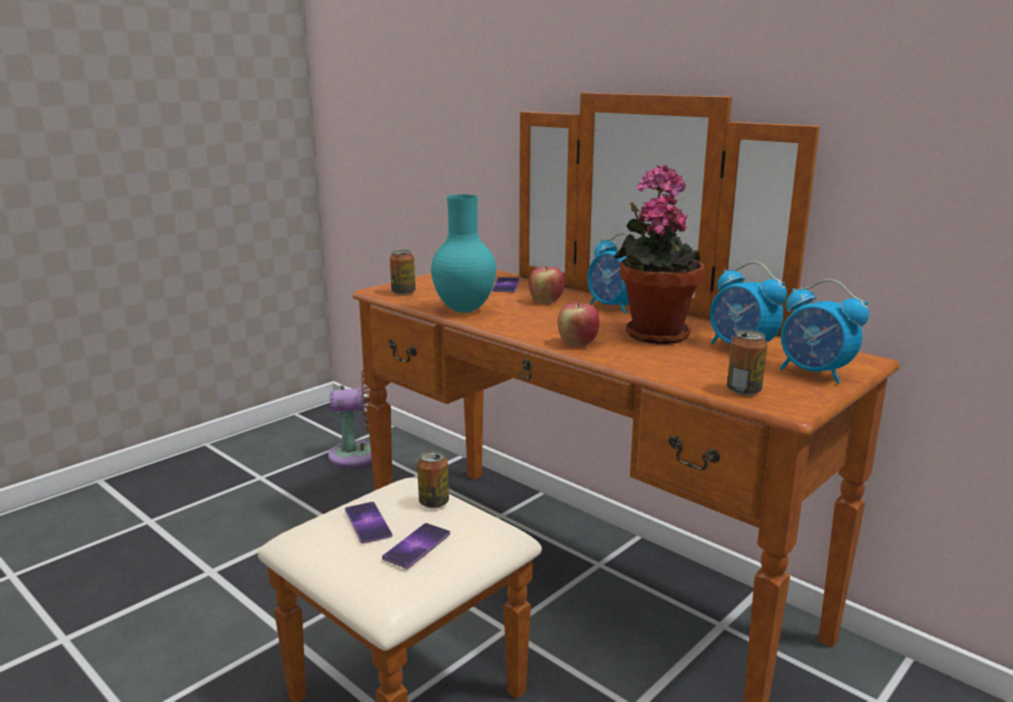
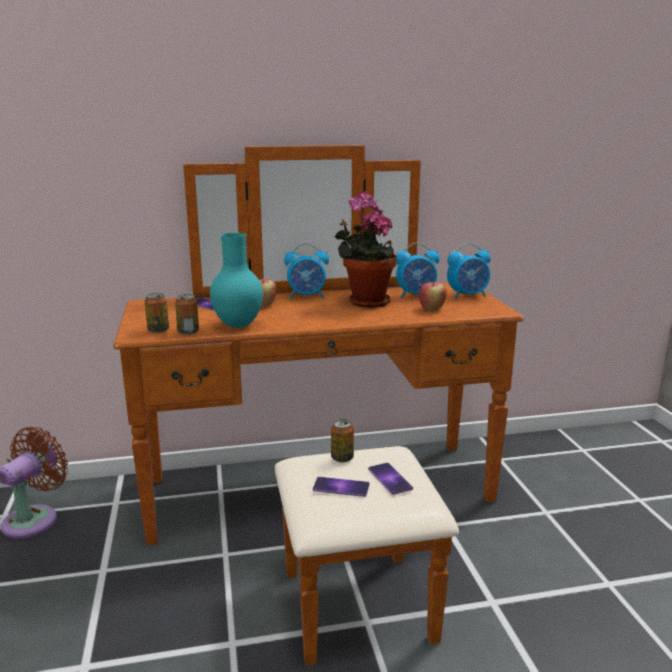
camera: 55 degrees left, 0 degrees up
apple [558,303,599,346] -> apple moved to [419,282,447,310]
can [727,330,767,395] -> can moved to [175,294,199,335]

